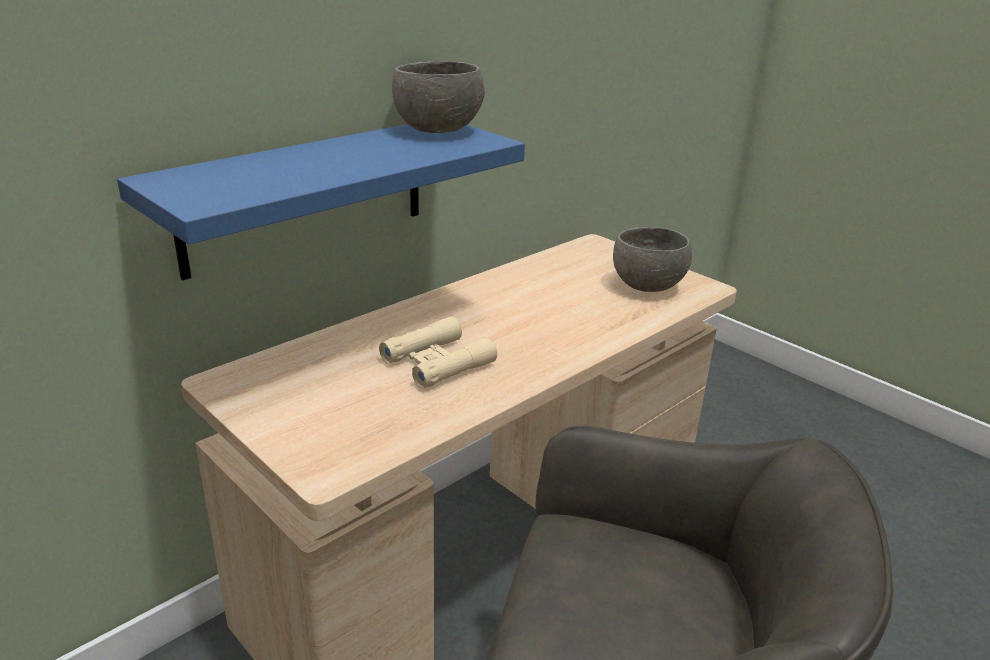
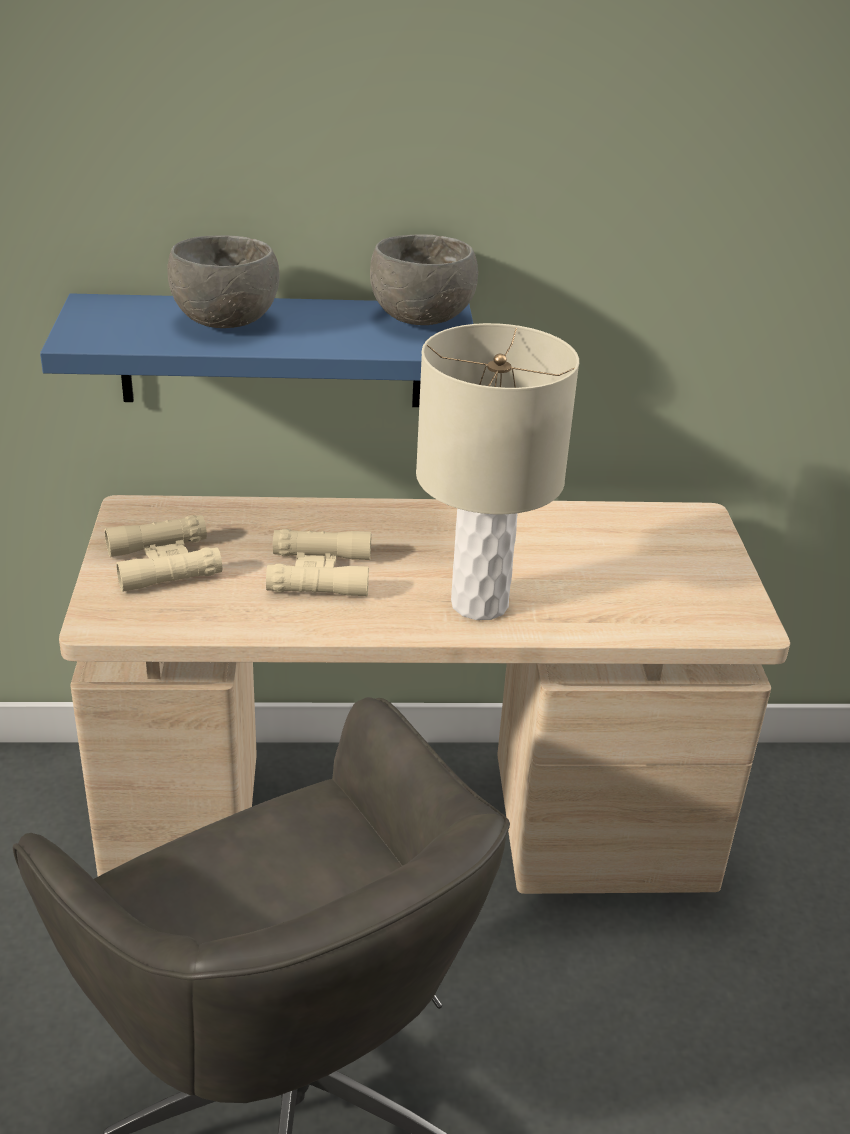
camera: 40 degrees right, 5 degrees up
grey bowl [613,227,692,292] -> grey bowl moved to [167,236,279,328]
none -> beige binoculars [105,515,222,592]
none -> beige table lamp [416,323,579,620]

